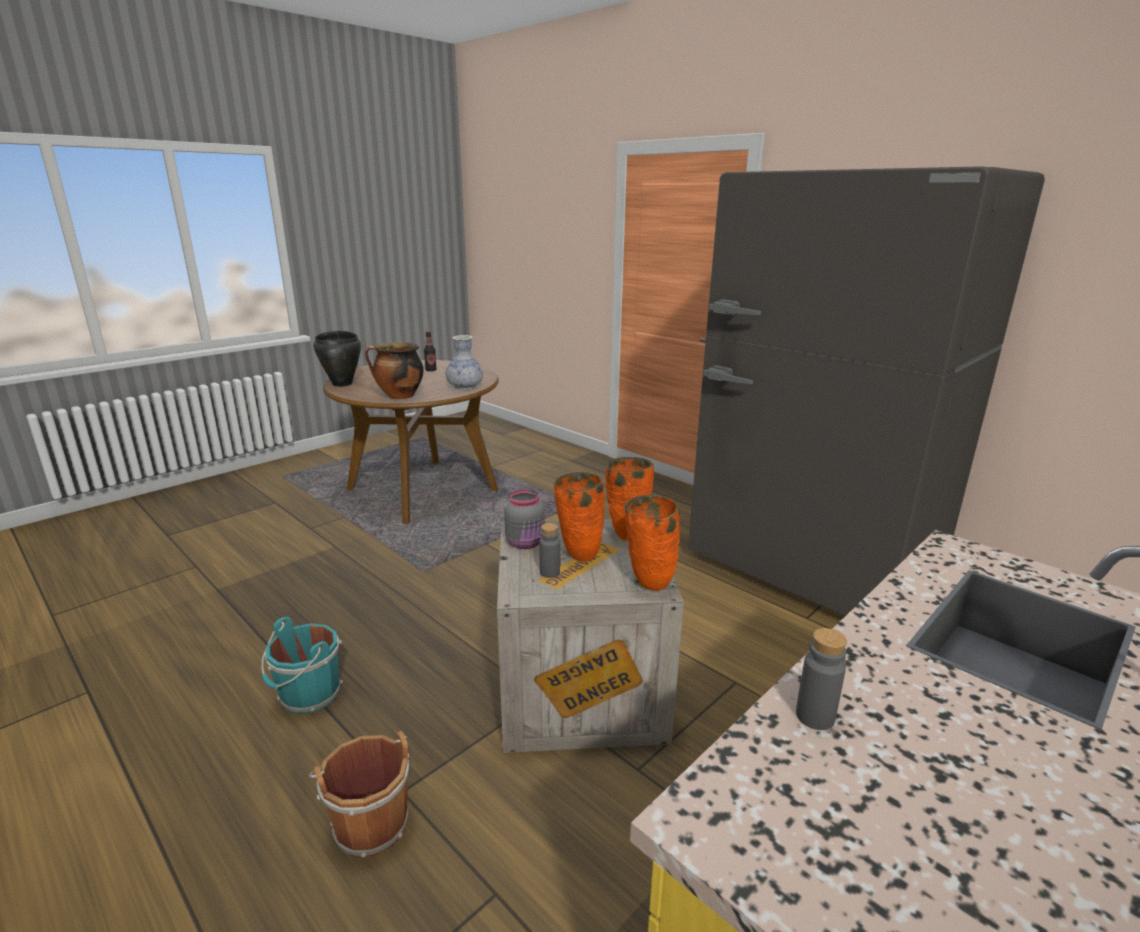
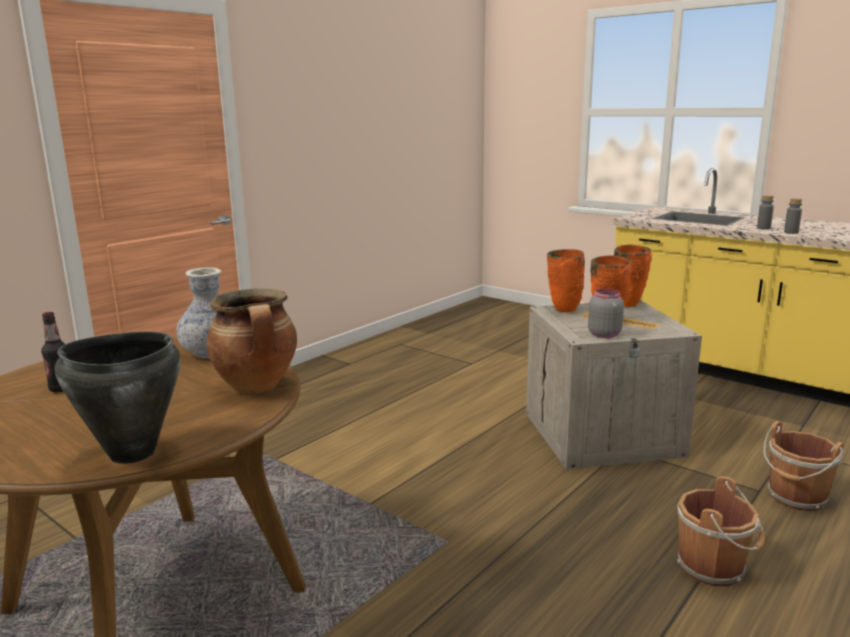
camera: 95 degrees left, 5 degrees down
turquoise bucket [261,617,343,714] -> brown bucket [677,476,765,586]
grey bottle [540,523,560,578] -> grey bottle moved to [757,195,774,230]
grey fridge [688,166,1045,616] -> none

